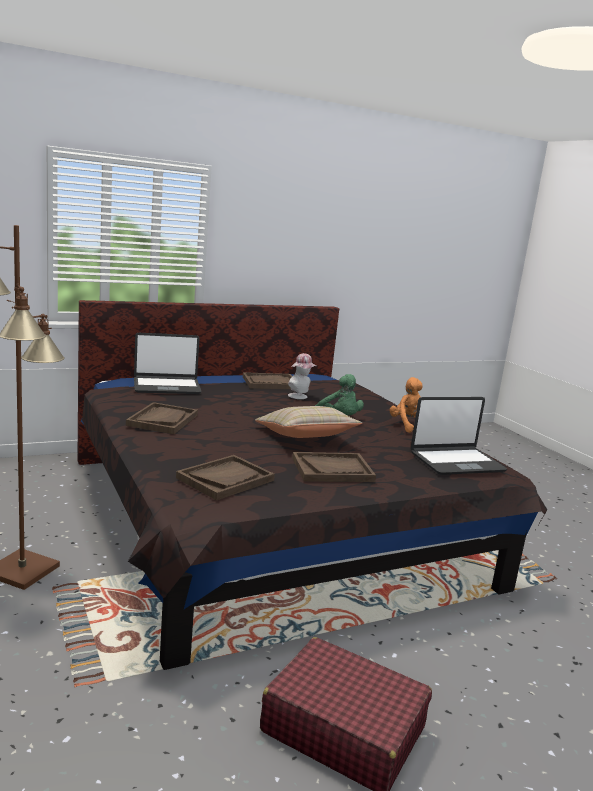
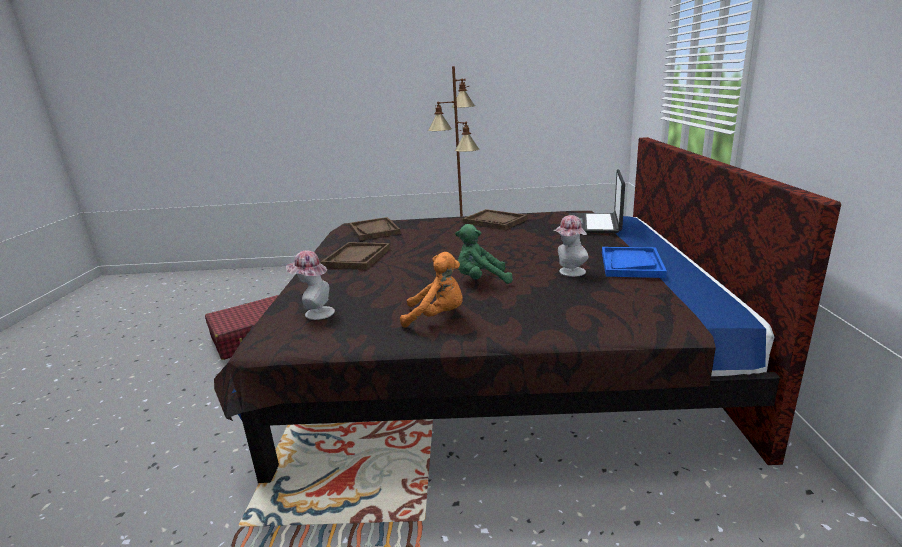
camera: 120 degrees right, 5 degrees up
brown tray [243,372,292,389] -> blue tray [602,247,667,278]
beige pillow [255,406,362,438] -> none
laptop [411,397,507,475] -> hat [286,251,335,320]

